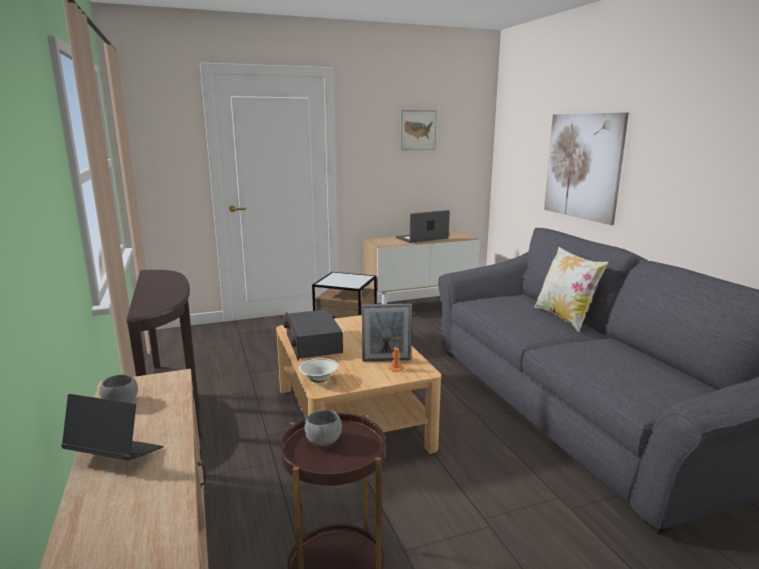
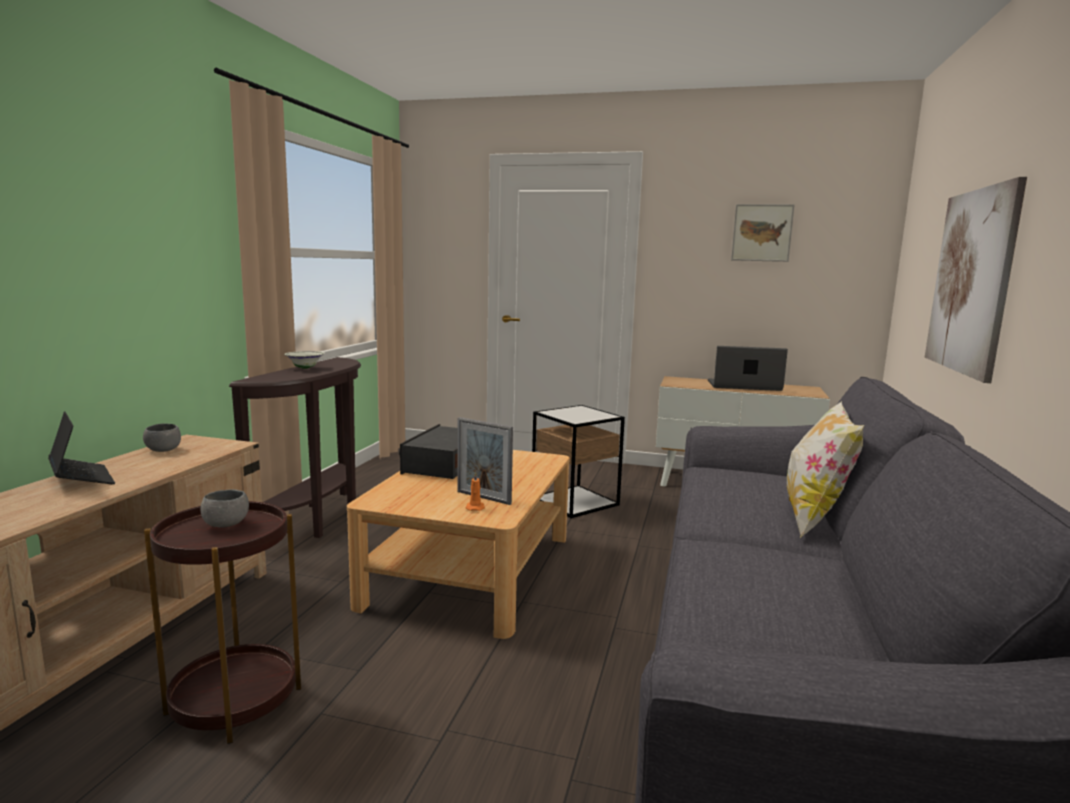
camera: 35 degrees right, 5 degrees down
white bowl [298,358,339,383] -> white bowl moved to [284,351,325,369]

